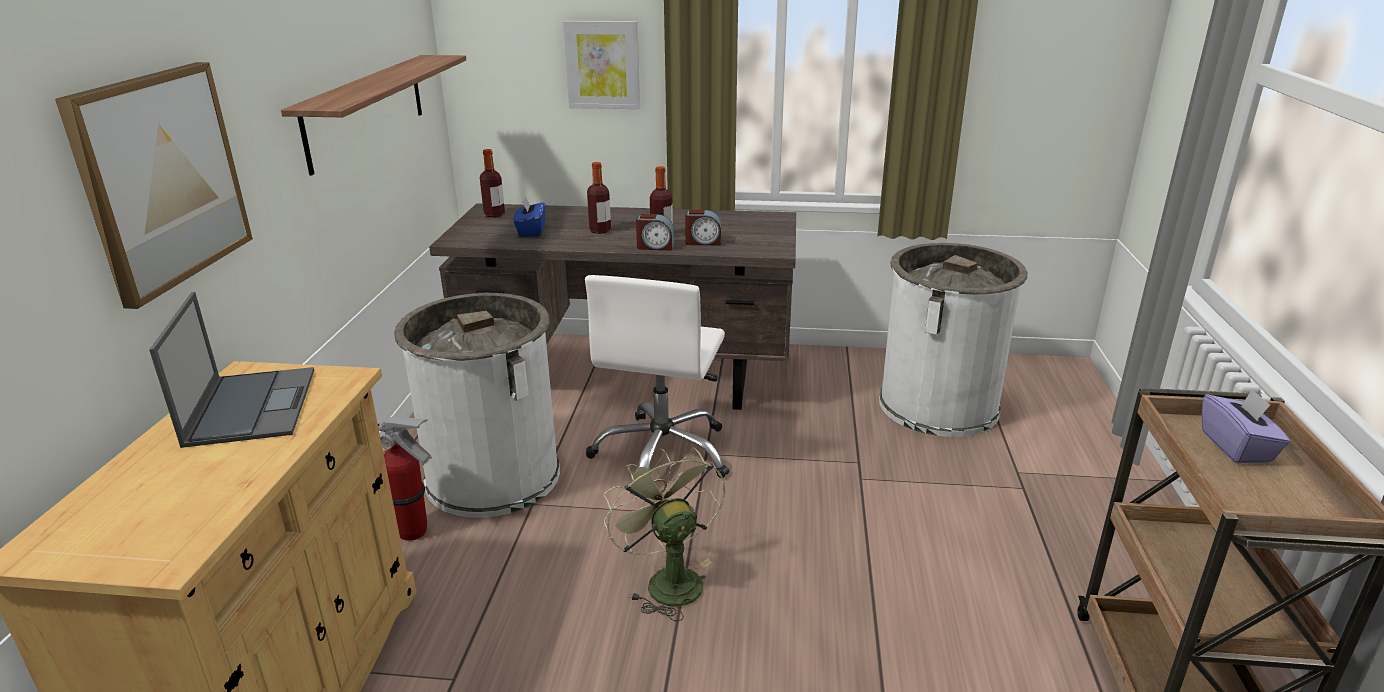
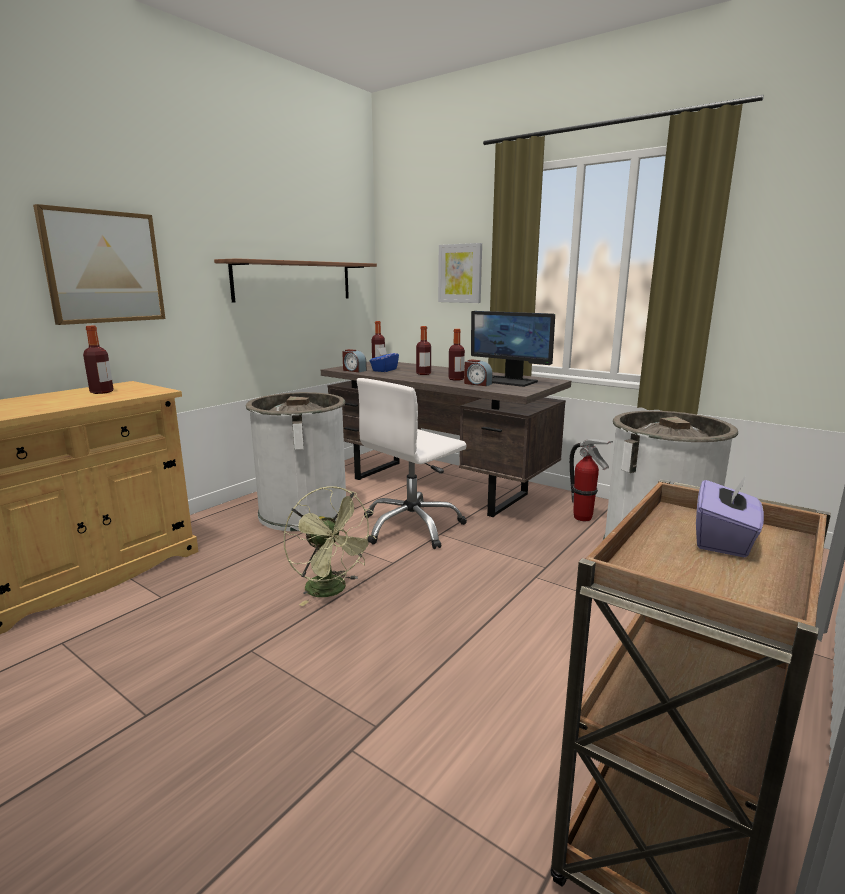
camera: 30 degrees right, 10 degrees down
laptop [149,292,314,448] -> bottle [83,326,114,394]
fire extinguisher [378,416,432,541] -> fire extinguisher moved to [569,439,613,521]
green fan [604,448,725,621] -> green fan turned 135 degrees clockwise [284,486,376,606]
alarm clock [636,214,674,251] -> alarm clock moved to [342,349,367,372]
none -> monitor [471,311,555,387]

